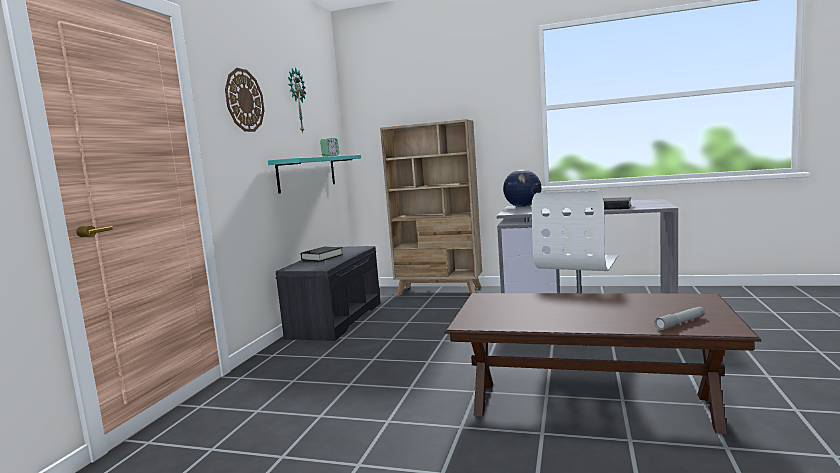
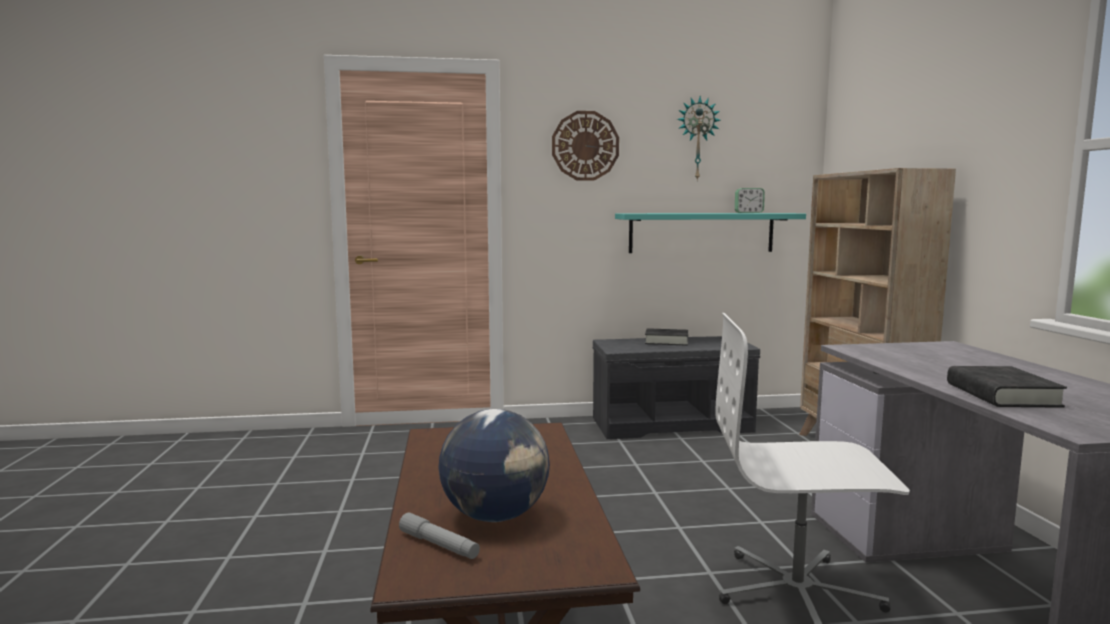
camera: 65 degrees right, 0 degrees up
globe [503,169,542,207] -> globe moved to [438,409,550,522]

